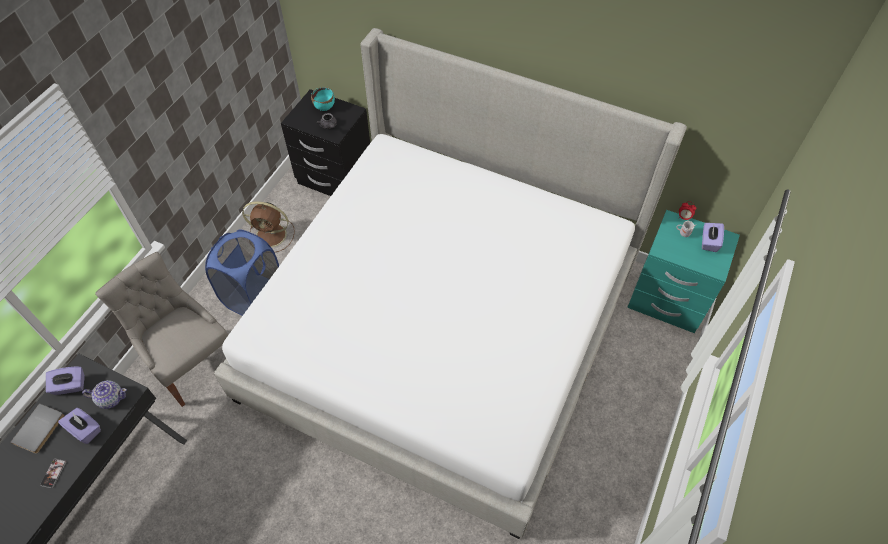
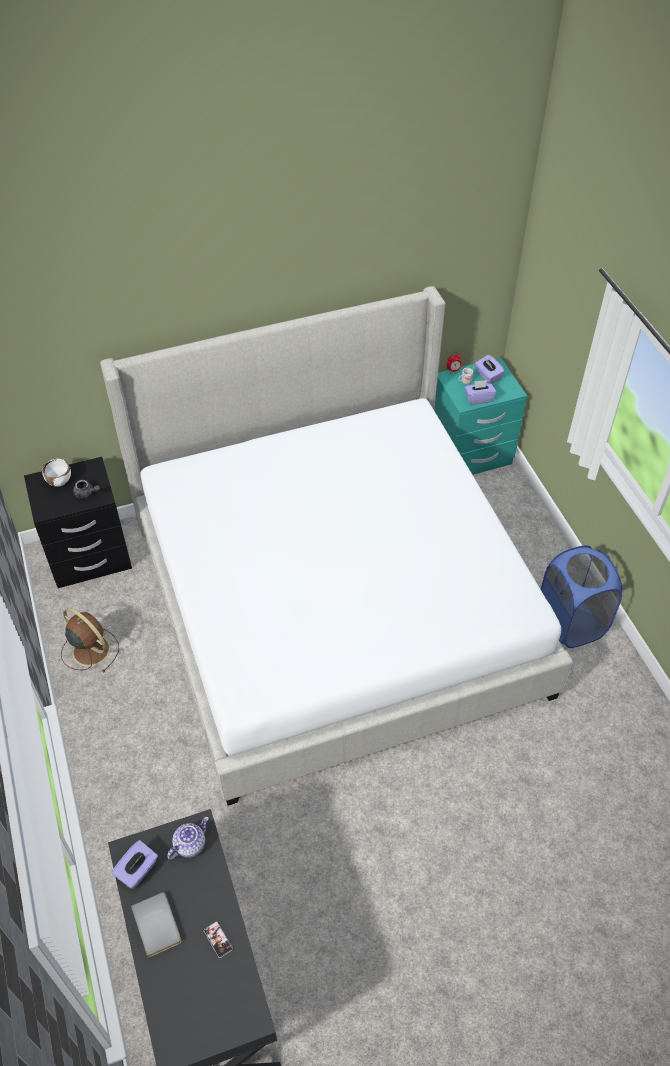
camera: 45 degrees left, 5 degrees down
purple tissue box [58,408,101,444] -> purple tissue box moved to [465,380,496,405]
grey chair [95,252,228,407] -> none
blue laundry basket [205,229,279,316] -> blue laundry basket moved to [541,545,622,648]
brown fan [242,201,295,252] -> brown fan turned 105 degrees counterclockwise [61,608,119,672]
turquoise bowl [311,87,335,111] -> white bowl [42,458,71,486]

